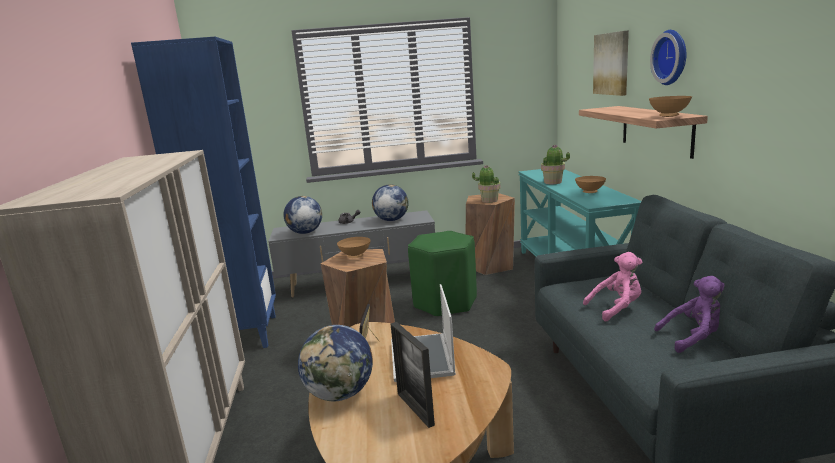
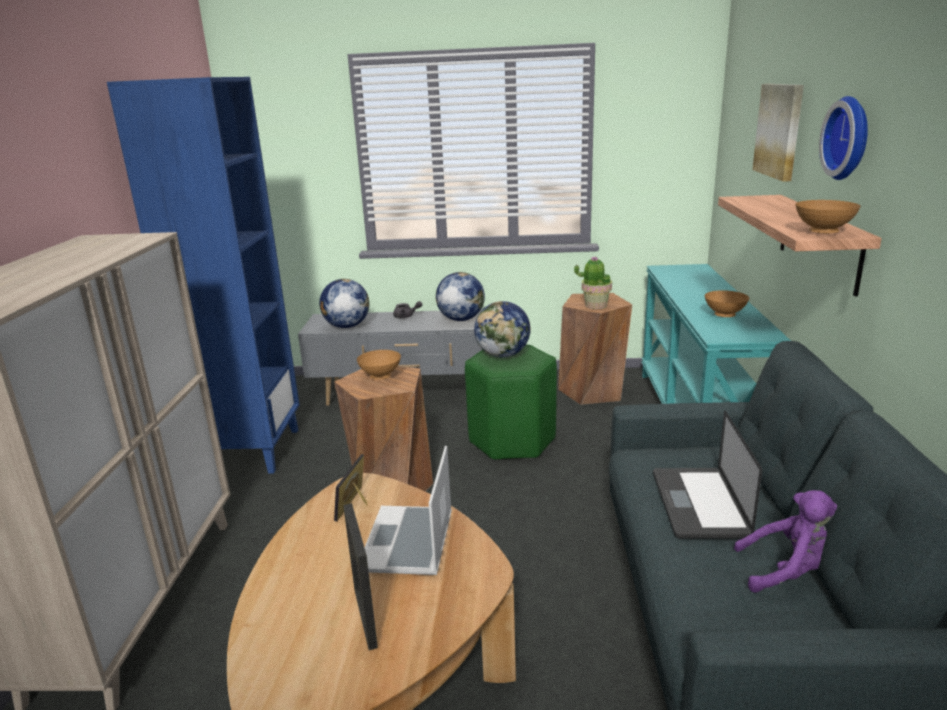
camera: 10 degrees right, 5 degrees up
globe [298,325,373,401] -> globe moved to [474,301,531,358]
potted plant [541,144,570,184] -> none
pink plush toy [583,252,642,321] -> laptop [653,411,762,538]

